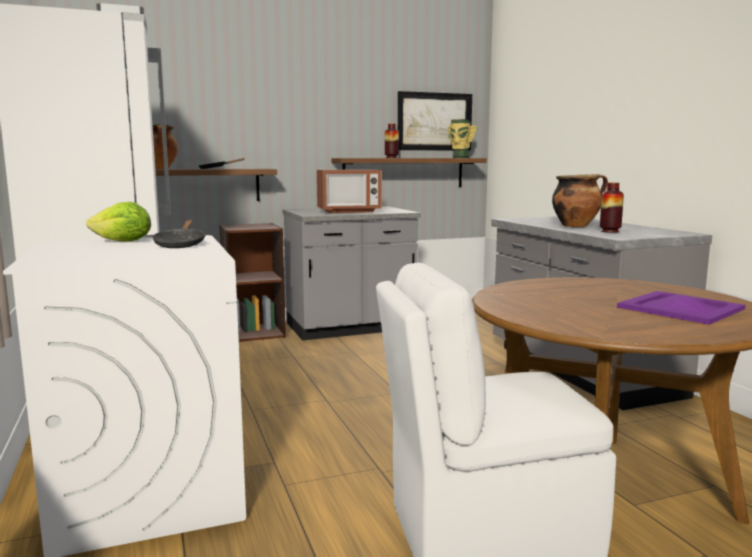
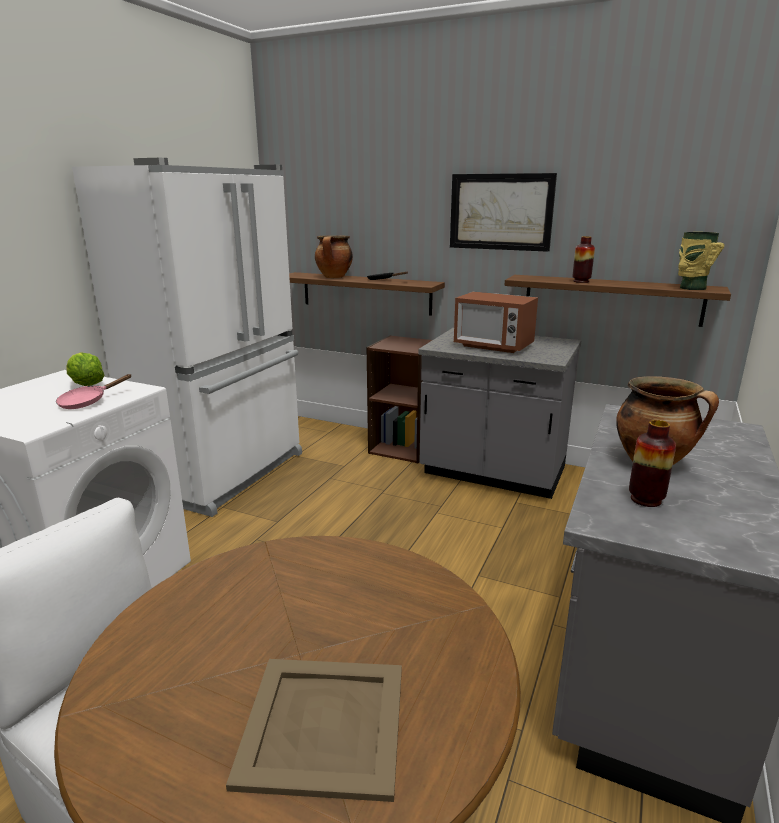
camera: 45 degrees right, 10 degrees up
black frying pan [152,220,205,248] -> pink frying pan [56,374,132,409]
picture [398,91,472,151] -> picture moved to [450,173,557,252]
purple tray [617,291,745,325] -> beige tray [226,659,402,802]

